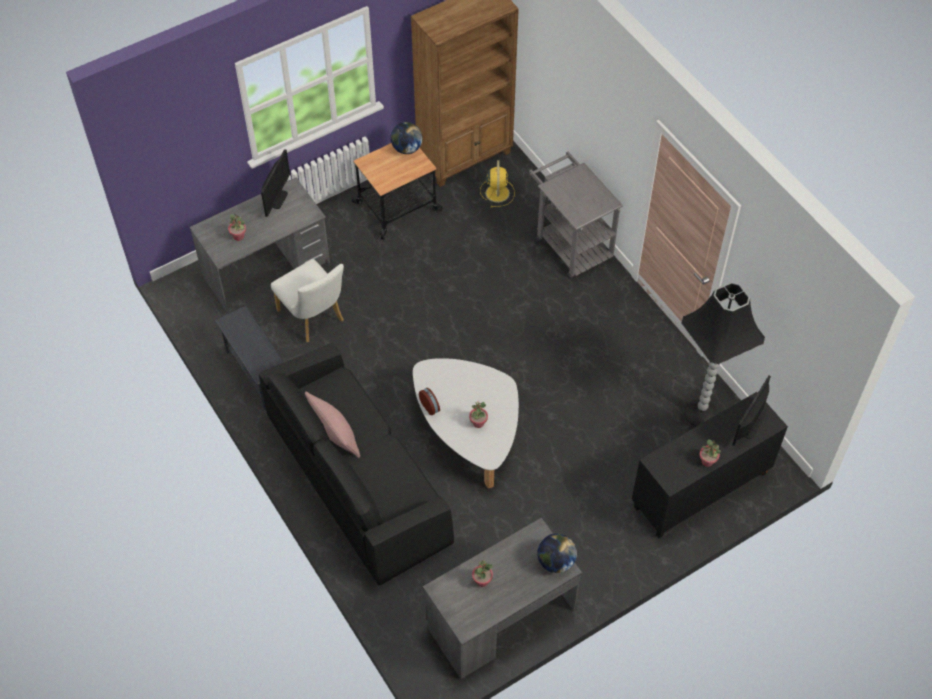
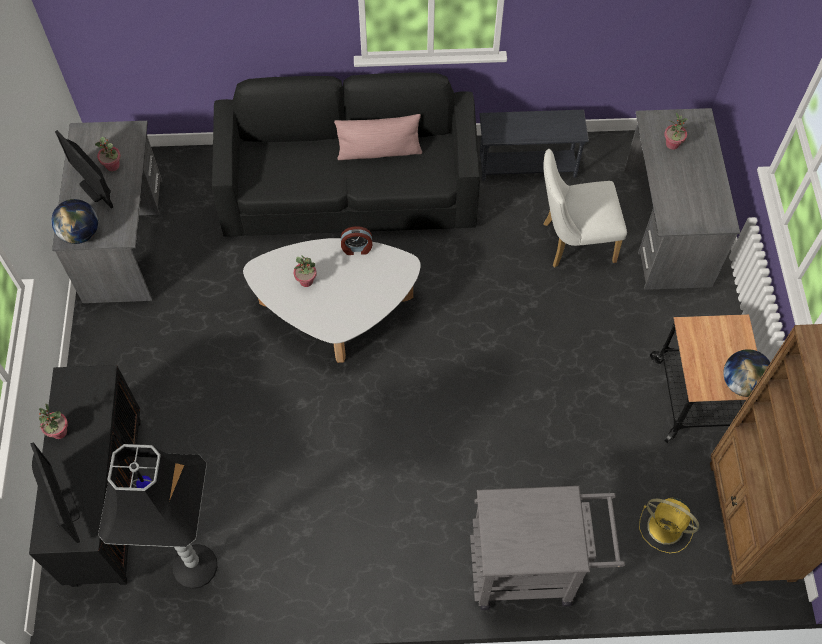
camera: 120 degrees right, 5 degrees up
monitor [261,149,290,217] -> monitor moved to [55,130,113,209]

